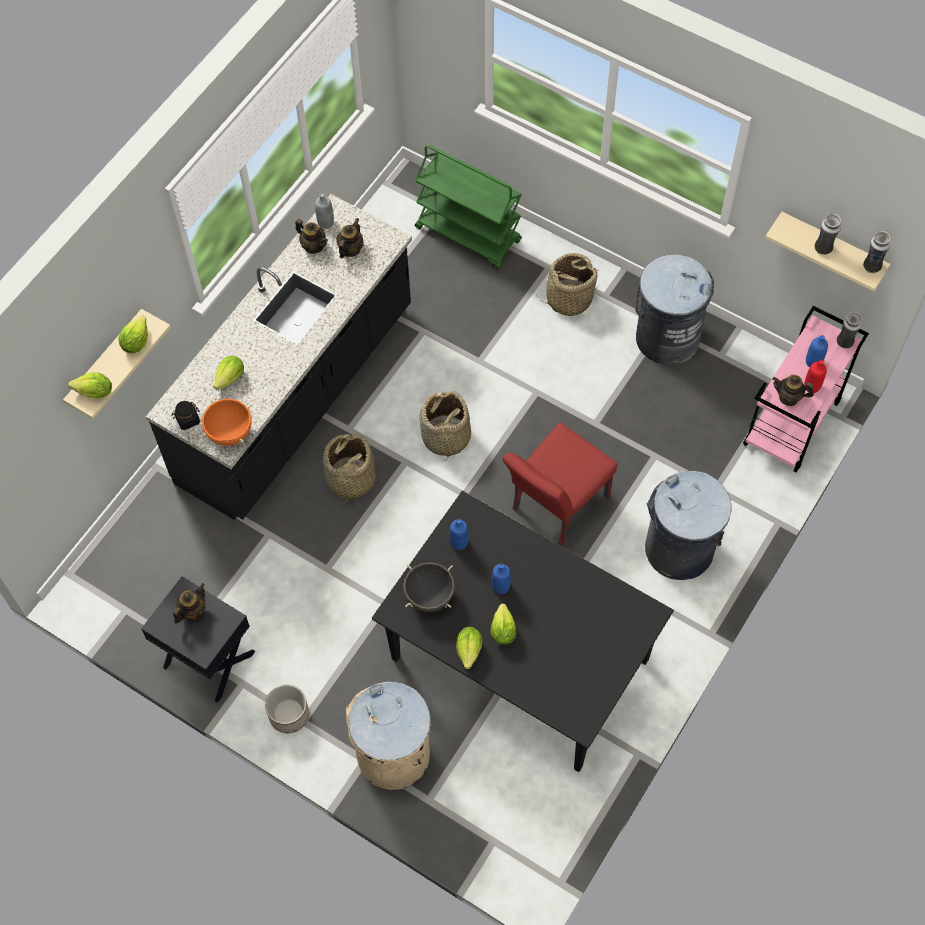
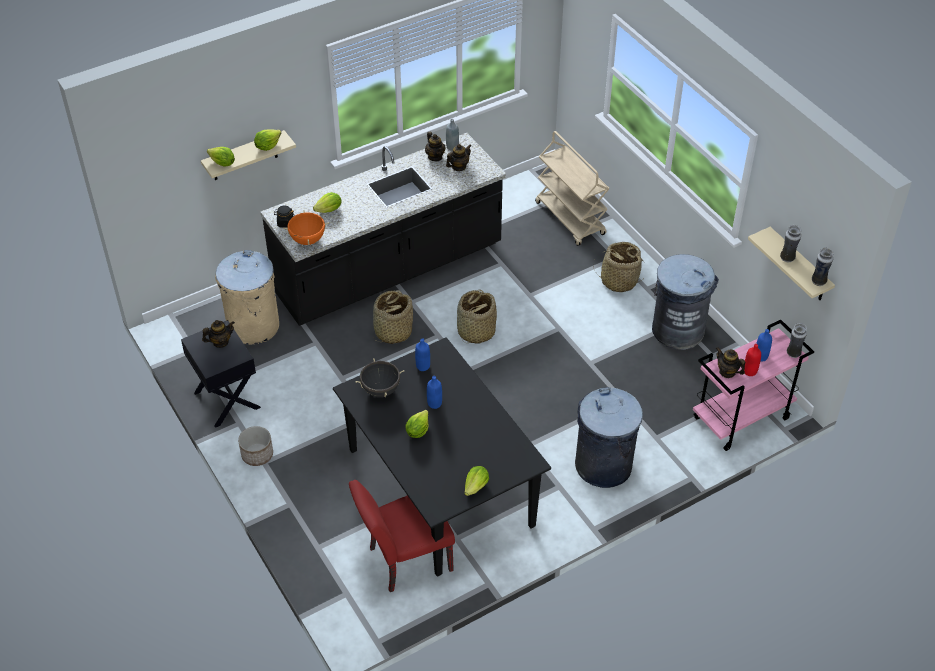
camera: 25 degrees right, 15 degrees down
beige trash can [346,682,431,790] -> beige trash can moved to [215,250,279,344]
green cart [415,145,522,270] -> beige cart [535,131,609,246]
lettuce [456,627,482,669] -> lettuce moved to [464,466,489,496]
red chair [502,423,617,546] -> red chair moved to [349,480,455,592]

